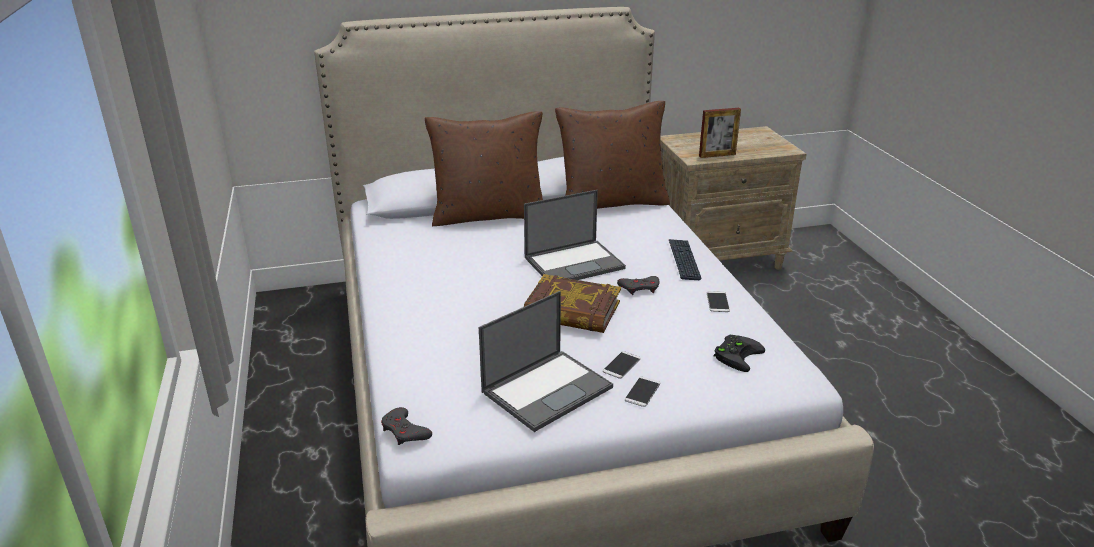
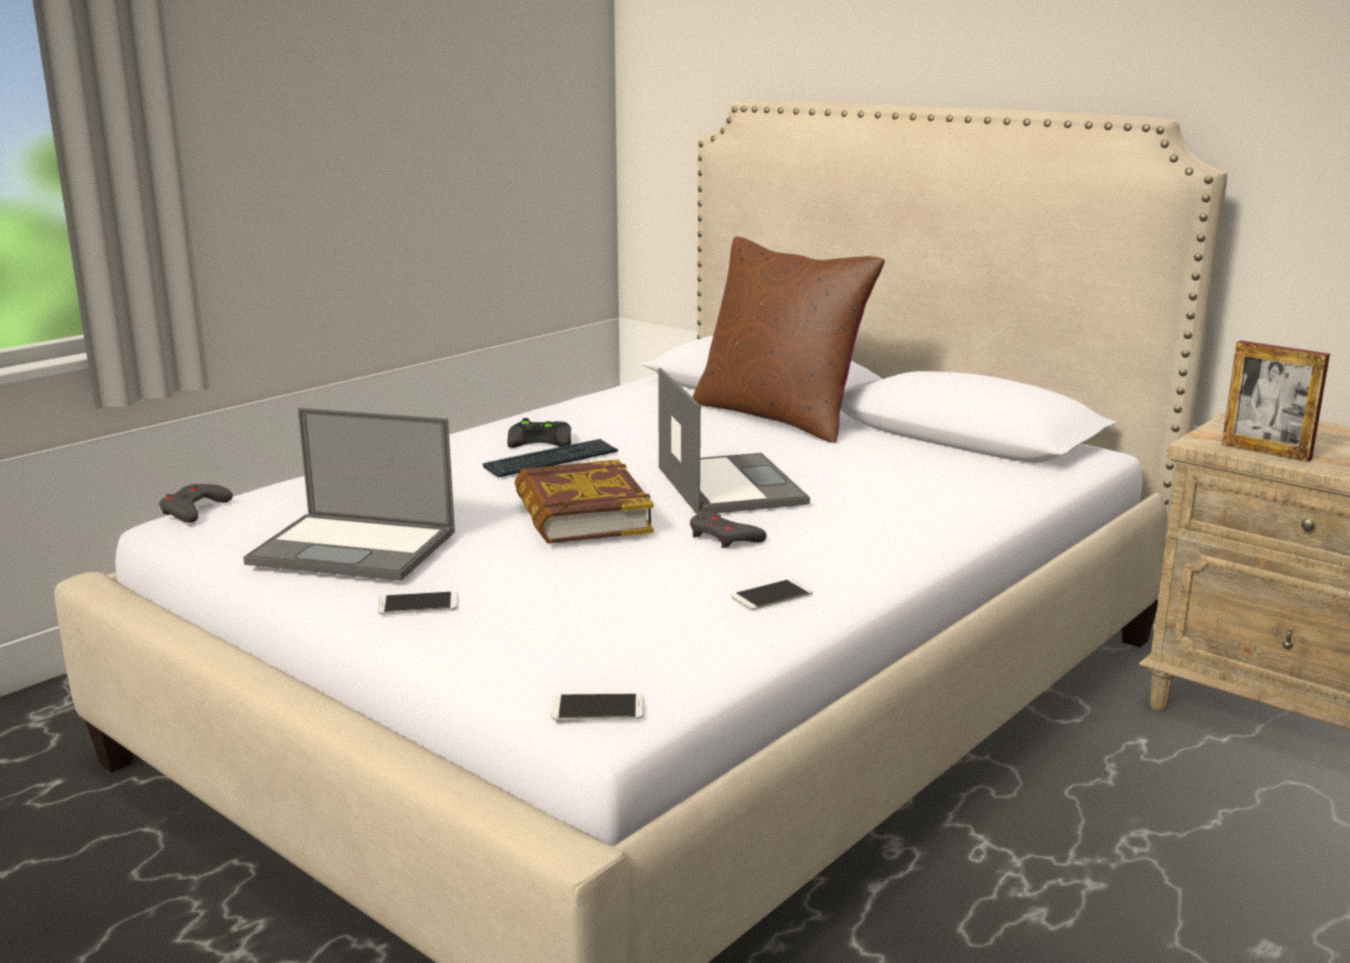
camera: 55 degrees right, 10 degrees down
laptop [524,190,626,280] -> laptop turned 135 degrees counterclockwise [658,368,810,514]
brown pillow [555,101,670,209] -> none
phone [603,351,640,379] -> phone moved to [551,694,644,720]
keyboard [669,239,702,280] -> keyboard moved to [483,439,618,477]
black game controller [714,335,765,372] -> black game controller moved to [507,418,571,448]

